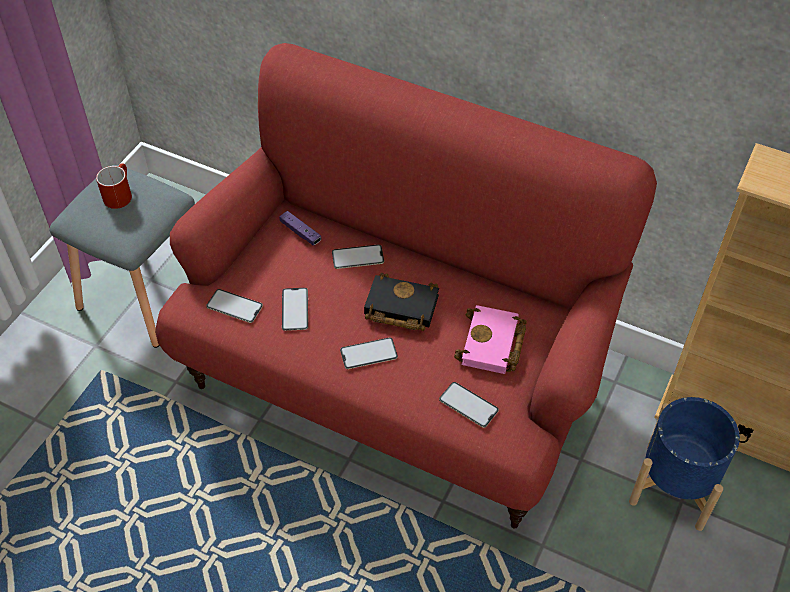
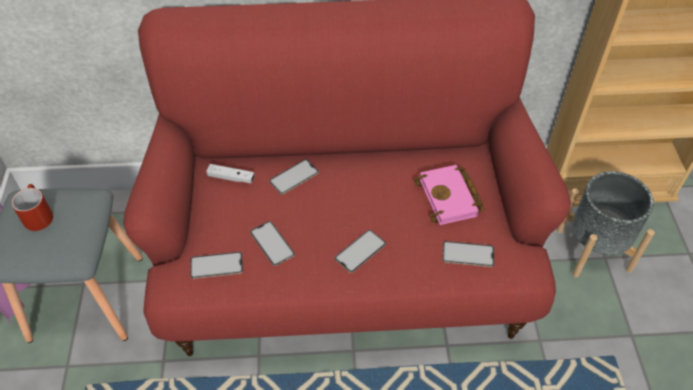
camera: 30 degrees left, 0 degrees up
purple game controller [279,211,321,245] -> white game controller [206,164,255,184]
black book [364,273,439,331] -> none
blue planter [629,397,740,531] -> grey planter [556,171,655,278]

